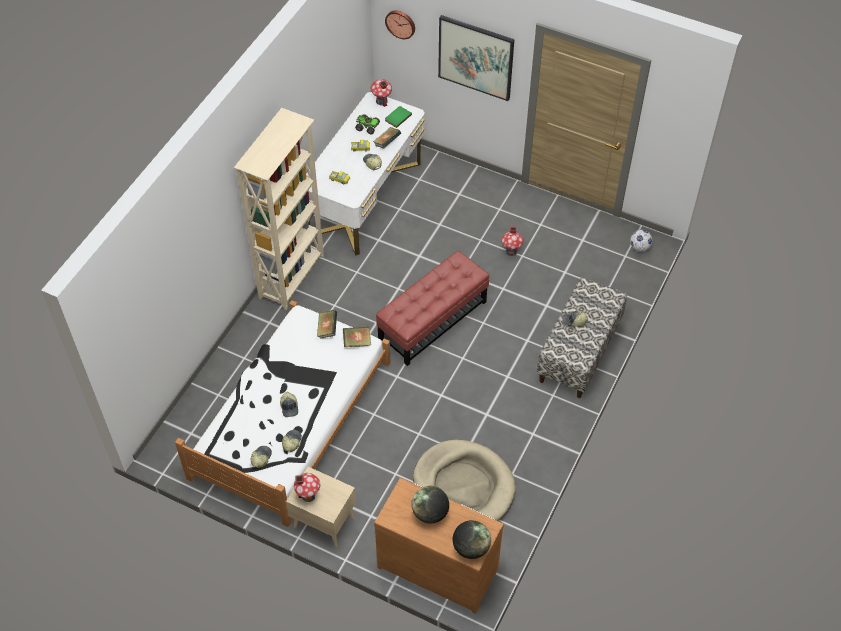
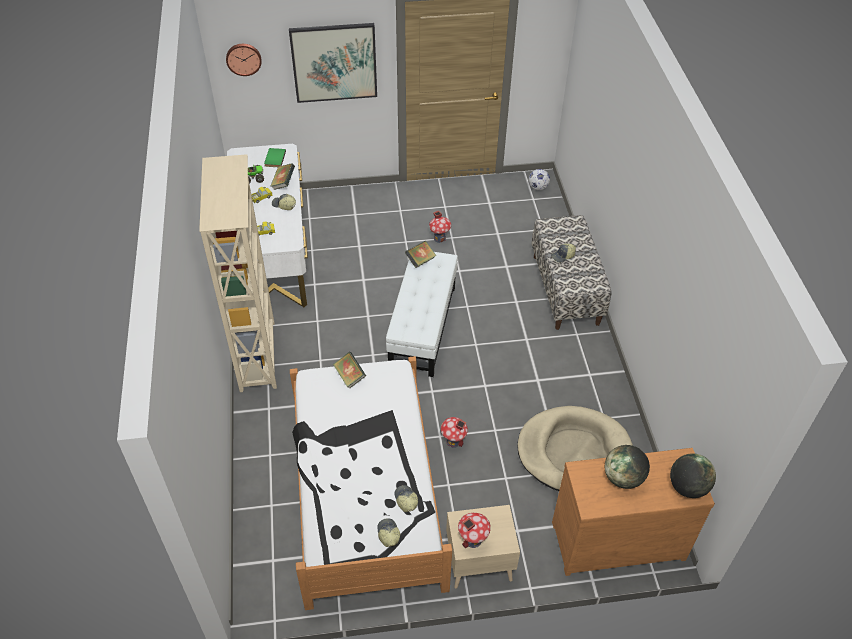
camera: 35 degrees left, 5 degrees down
cap [280,392,298,417] -> none
book [343,327,371,347] -> book moved to [405,241,437,268]
toy house [371,79,392,107] -> toy house moved to [441,417,468,448]
red ottoman [376,251,489,366] -> white ottoman [386,252,458,377]

